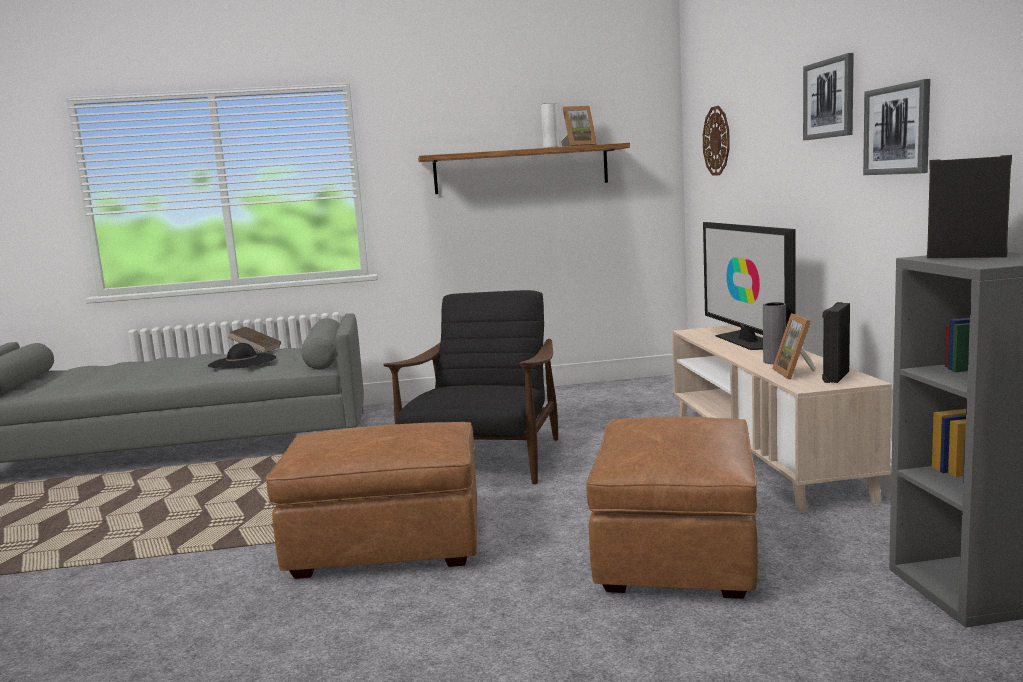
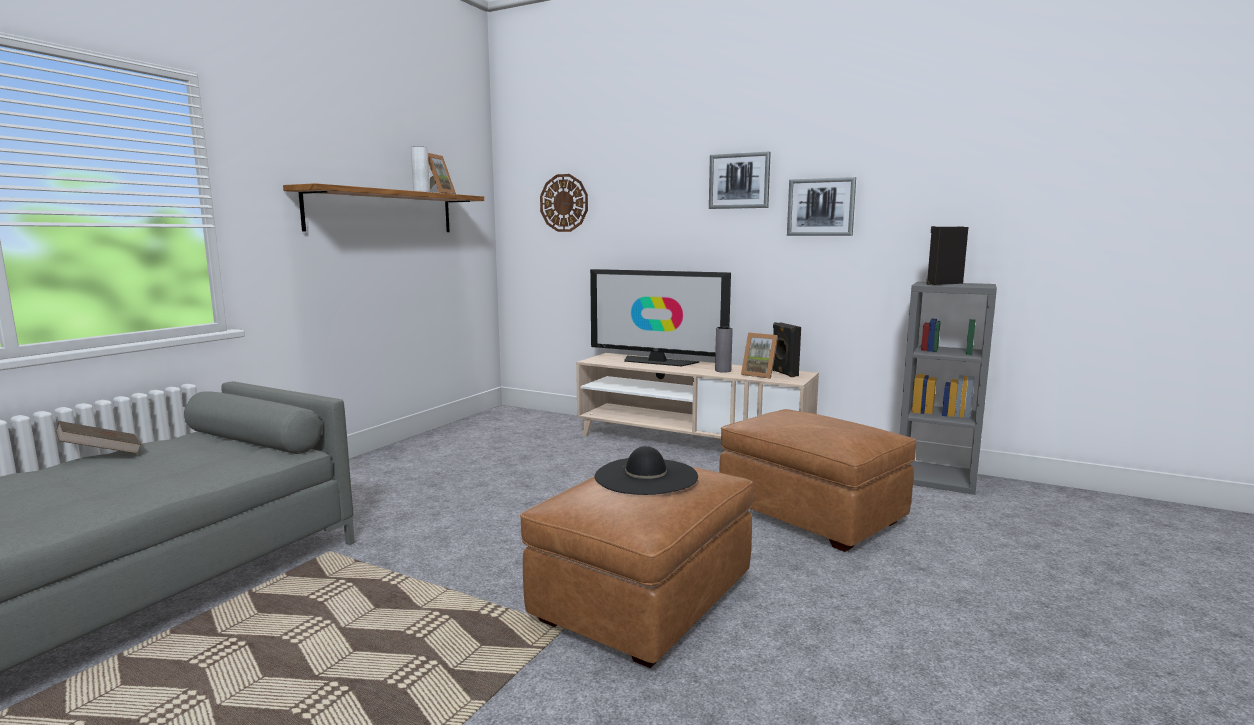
camera: 55 degrees left, 0 degrees up
black hat [208,343,276,369] -> black hat moved to [594,446,698,495]
black armchair [383,290,558,484] -> none

